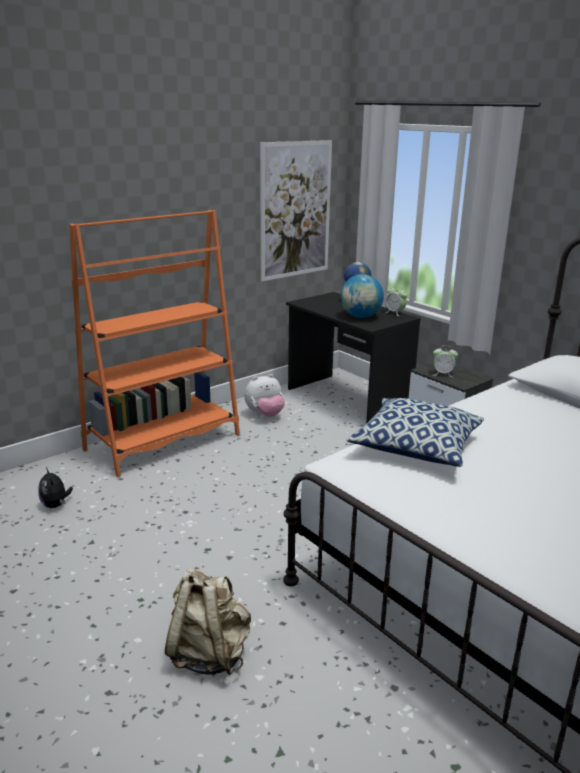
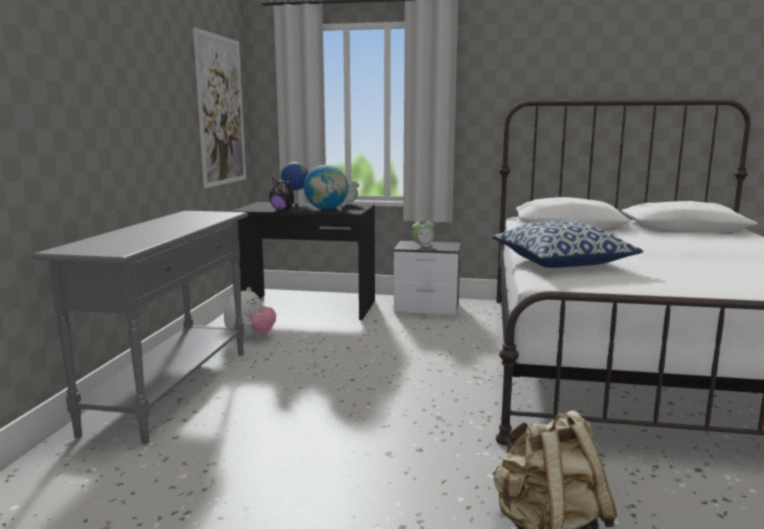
camera: 40 degrees left, 10 degrees down
plush toy [38,468,73,508] -> plush toy moved to [269,178,299,211]
orange bookcase [69,210,240,477] -> grey console table [32,211,248,445]

